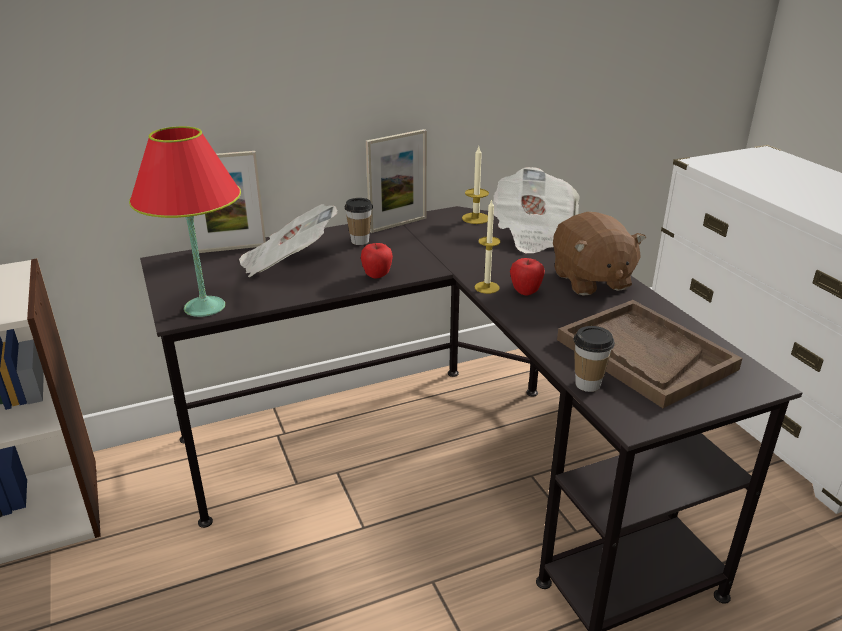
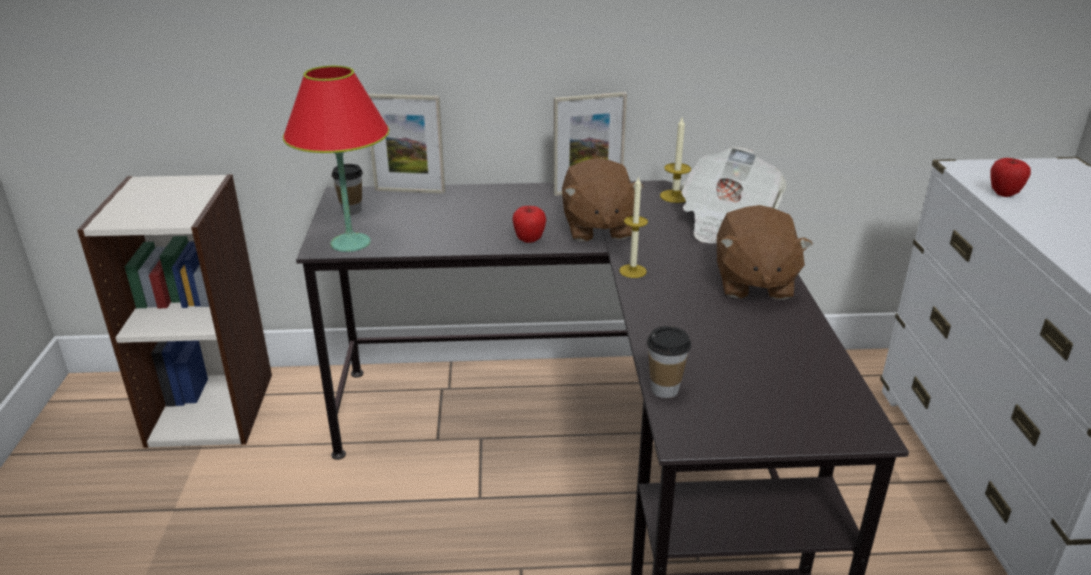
camera: 20 degrees right, 0 degrees up
newspaper [239,204,337,277] -> none
cup [344,198,373,245] -> cup moved to [332,164,363,215]
apple [510,258,545,296] -> apple moved to [991,158,1031,197]
brown tray [557,300,742,408] -> none
none -> brown plush toy [562,158,644,242]

